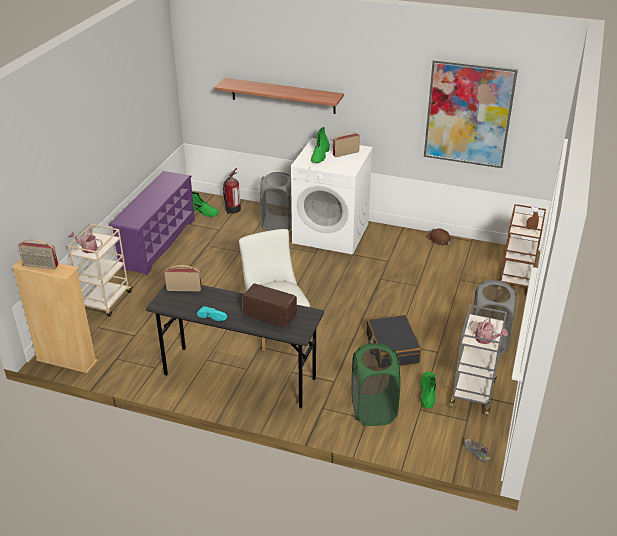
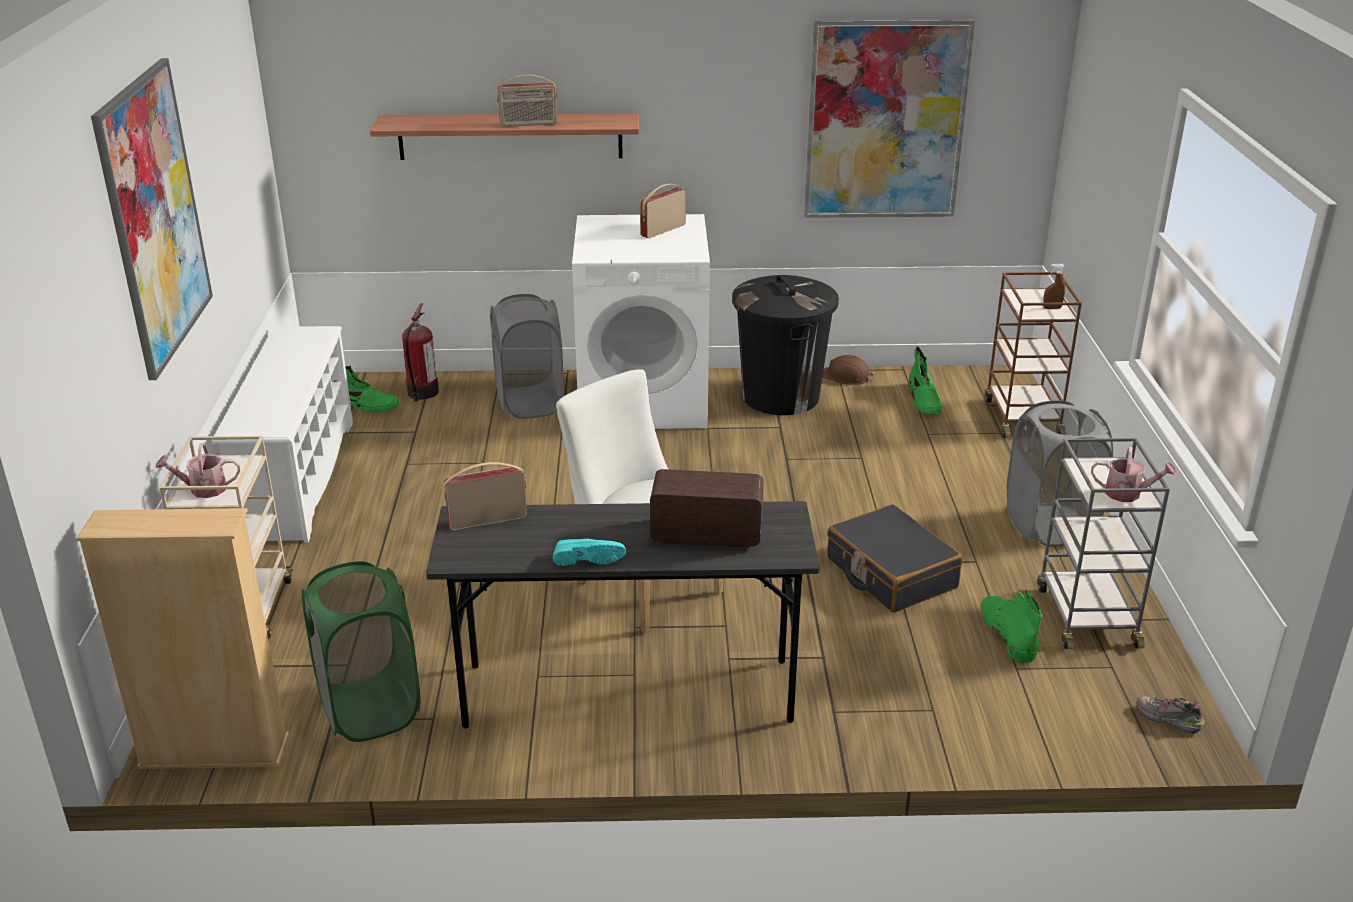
camera: 20 degrees left, 5 degrees down
radio [18,239,58,269] -> radio moved to [497,75,558,127]
purple shoe rack [109,171,195,275] -> white shoe rack [212,326,353,543]
green boot [311,127,330,163] -> green boot moved to [909,346,942,415]
green laundry basket [351,343,401,426] -> green laundry basket moved to [302,561,420,742]
none -> picture [91,58,213,380]
none -> black trash can [732,275,839,415]

